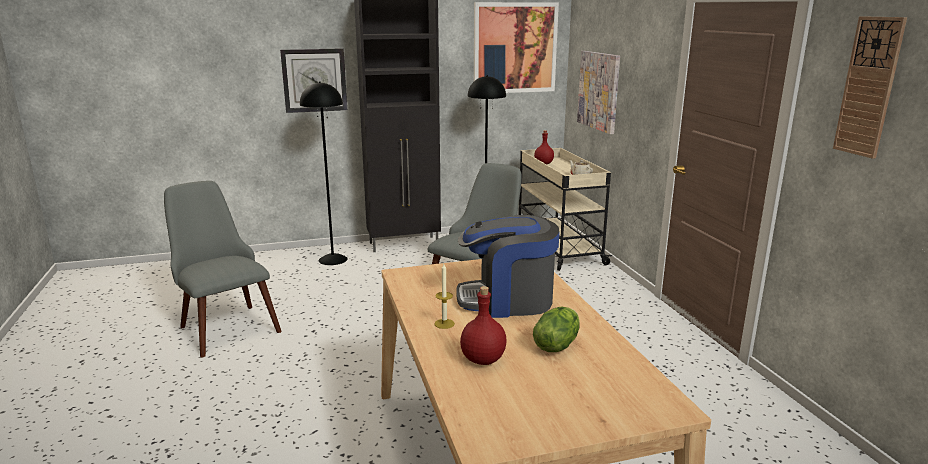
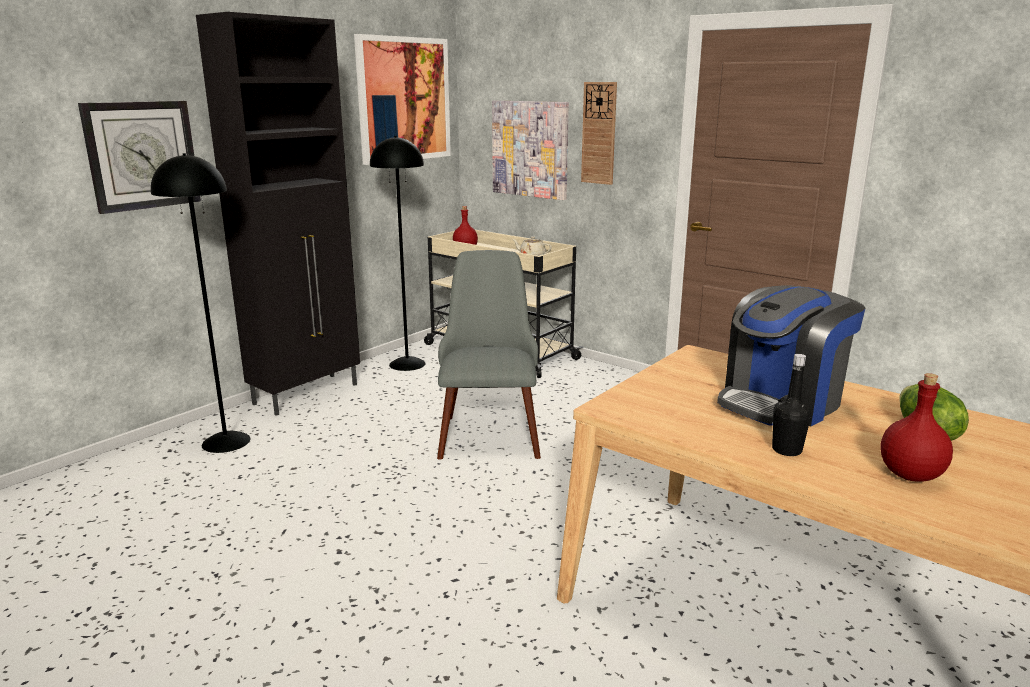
camera: 35 degrees left, 0 degrees up
grey chair [164,181,282,357] -> none
candle [434,264,455,329] -> black bottle [772,354,811,456]
wall clock [833,16,907,159] -> wall clock moved to [581,82,617,185]

